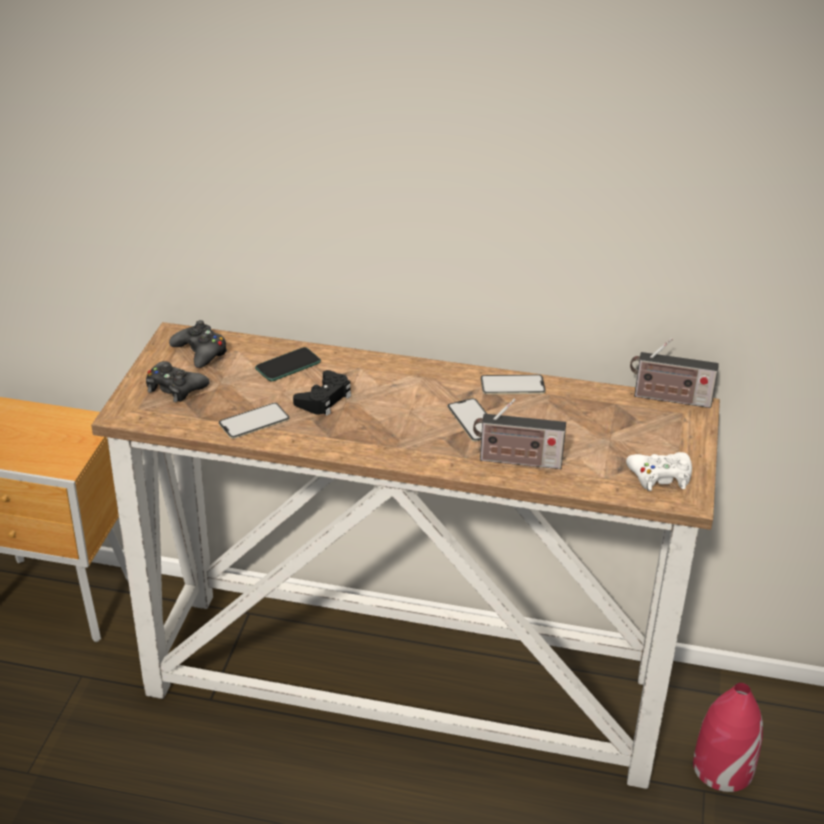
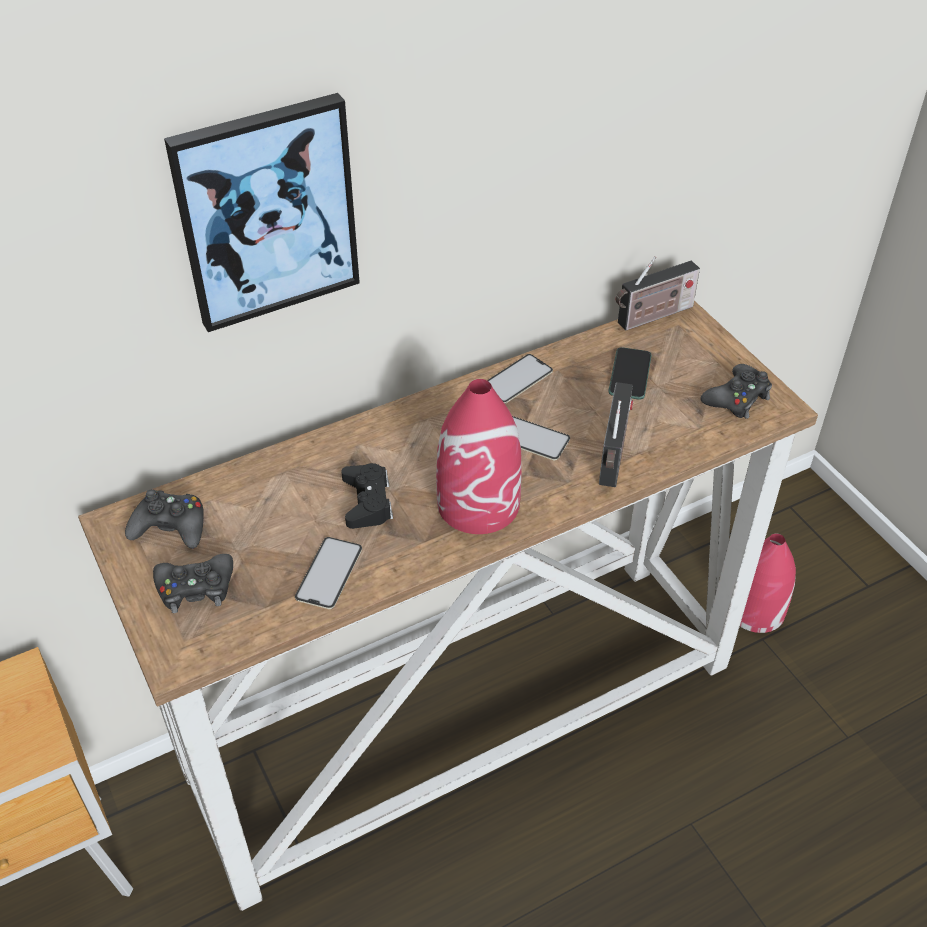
camera: 40 degrees left, 10 degrees up
phone [255,347,321,382] -> phone moved to [608,347,651,400]
radio [473,398,566,469] -> radio turned 45 degrees counterclockwise [599,382,634,487]
white game controller [626,452,692,491] -> black game controller [700,364,772,419]
none -> picture [164,93,360,332]
none -> red vase [436,379,522,534]

